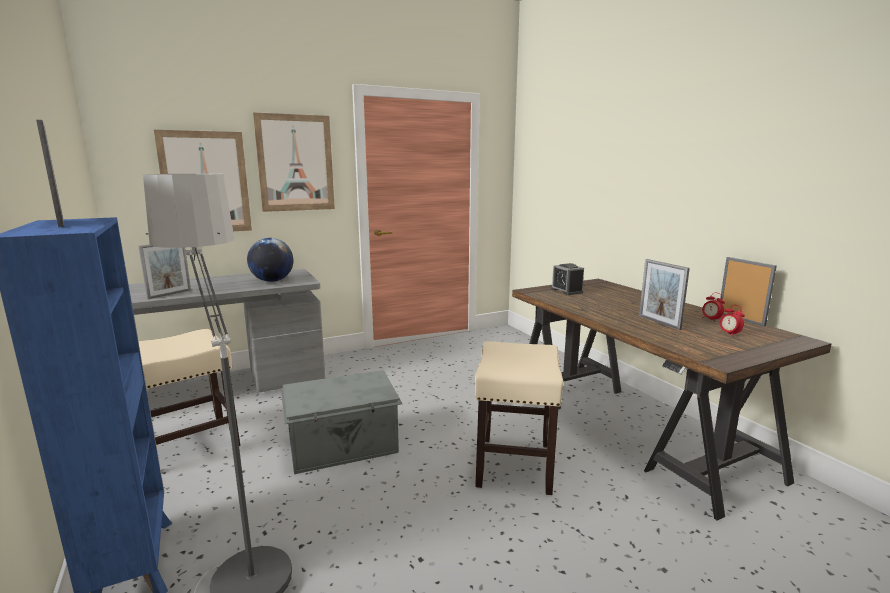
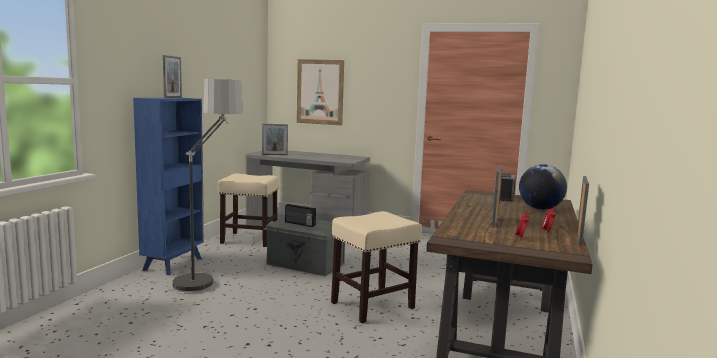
camera: 45 degrees right, 5 degrees down
globe [247,238,293,282] -> globe moved to [519,164,567,210]
picture [253,112,335,212] -> none
none -> radio [285,204,316,227]

